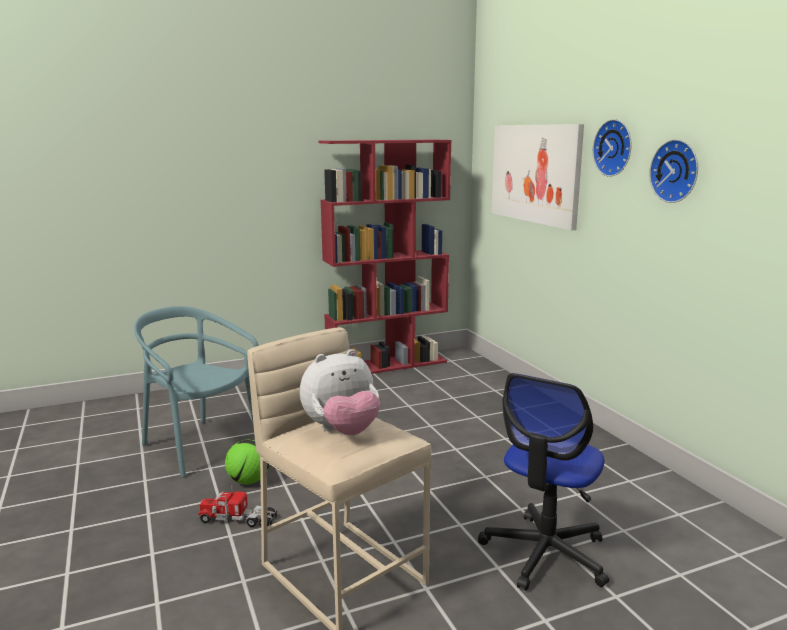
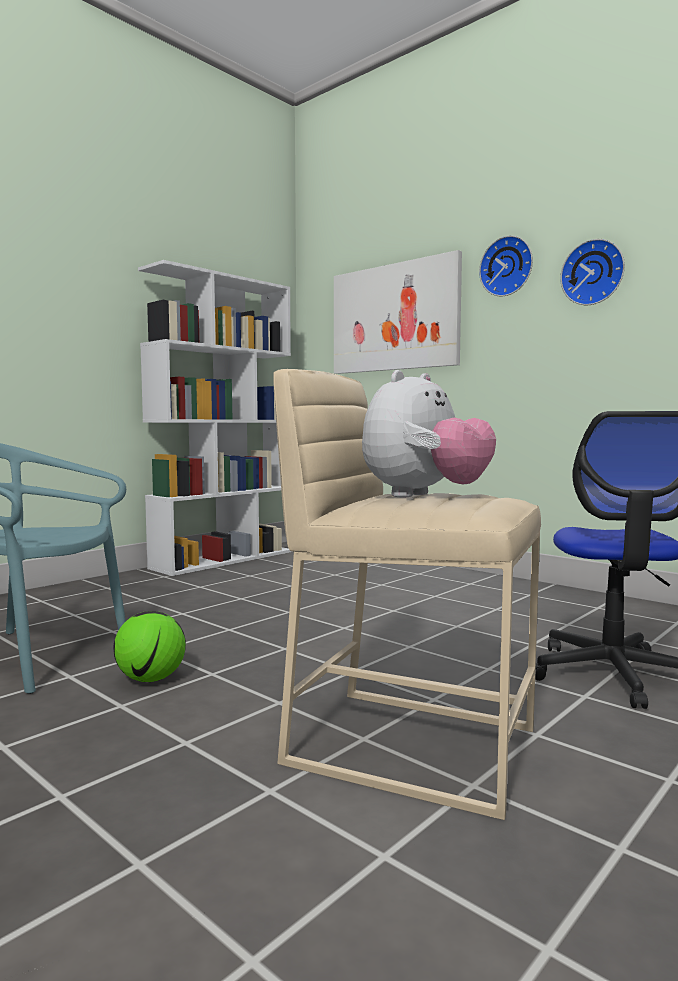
camera: 25 degrees left, 10 degrees down
toy truck [197,486,277,527] -> none
red bookcase [319,140,452,374] -> white bookcase [138,260,292,576]

